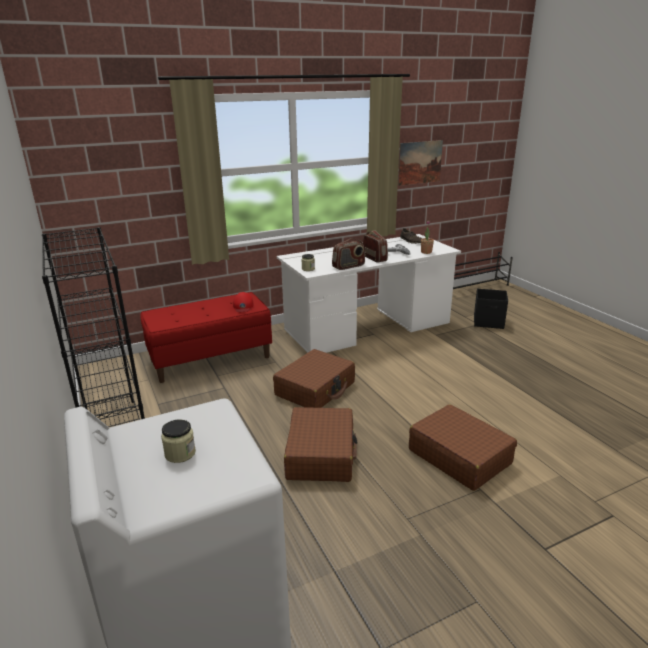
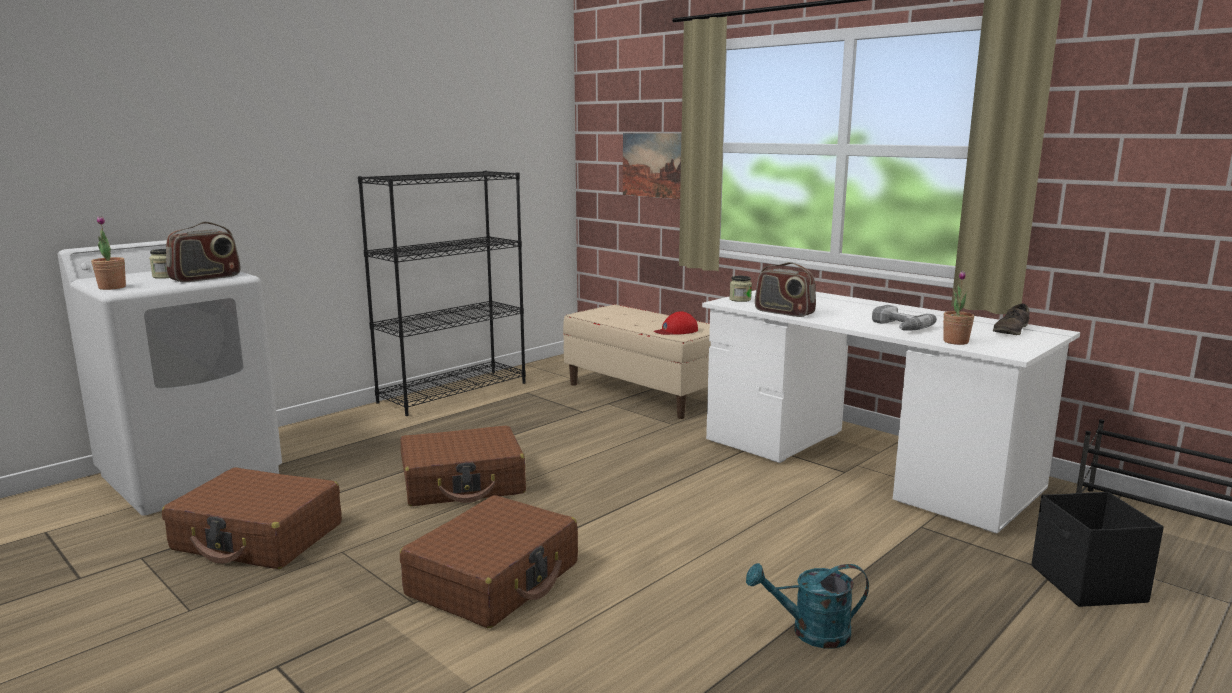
camera: 70 degrees right, 10 degrees down
red bench [140,292,272,383] -> beige bench [563,304,711,419]
brown suitcase [273,349,355,408] -> brown suitcase moved to [162,467,342,569]
radio [363,230,388,263] -> radio moved to [166,222,241,282]
picture [398,140,443,186] -> picture moved to [623,133,682,199]
none -> potted plant [91,216,126,290]
none -> turquoise watering can [746,563,869,648]

